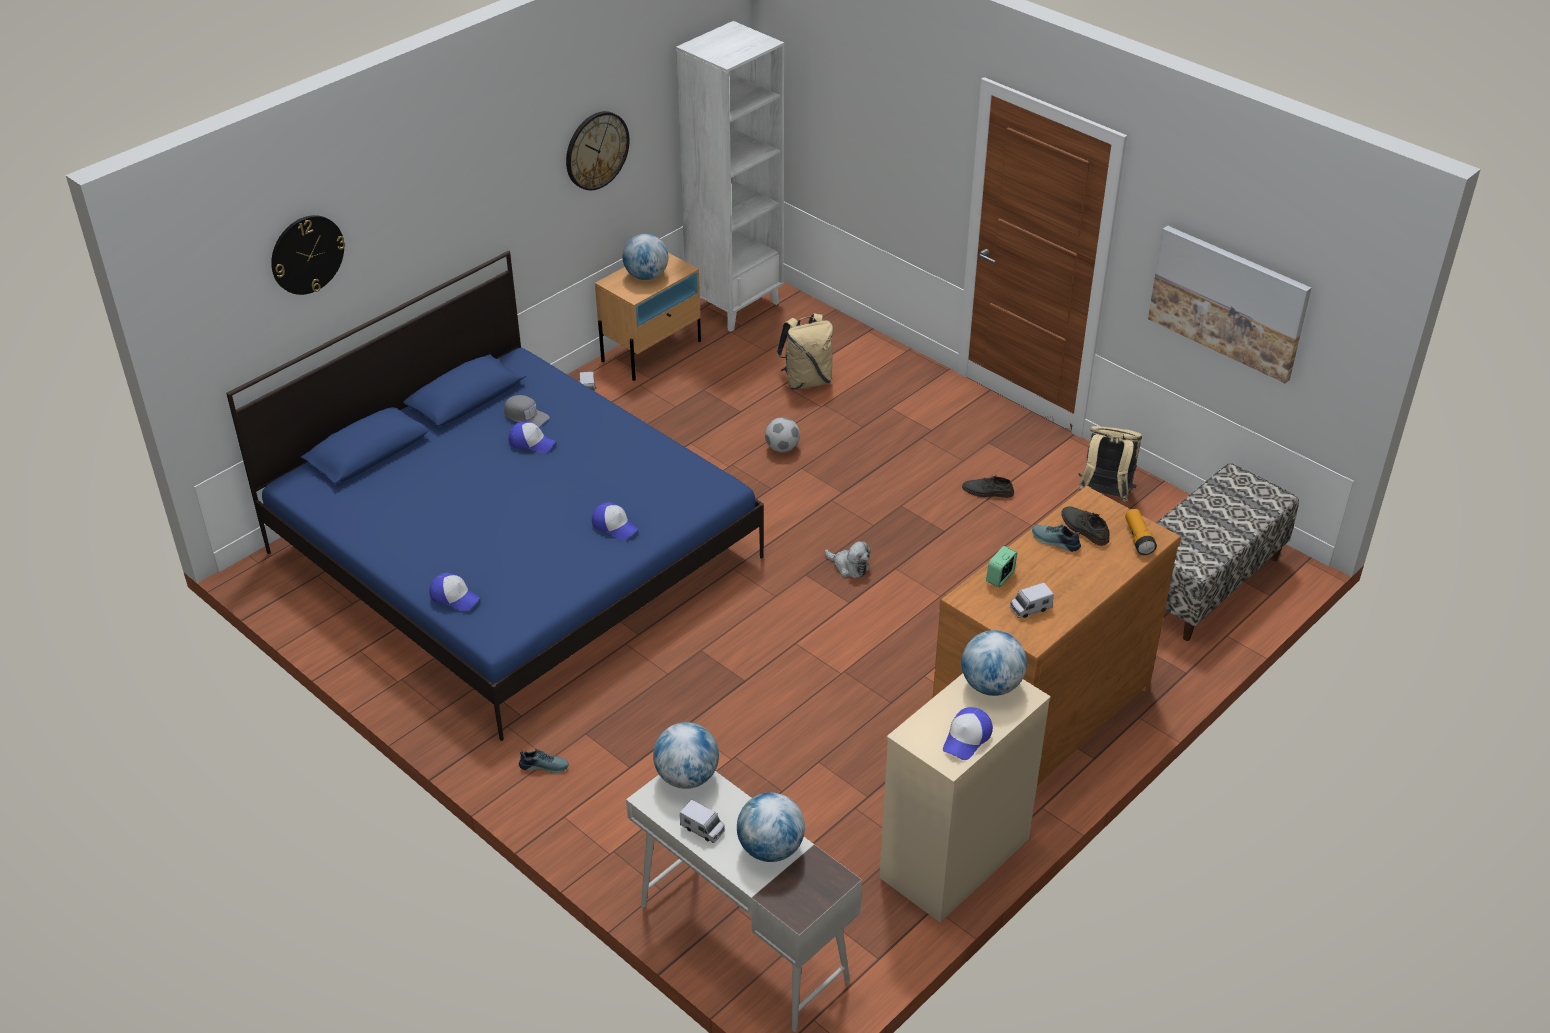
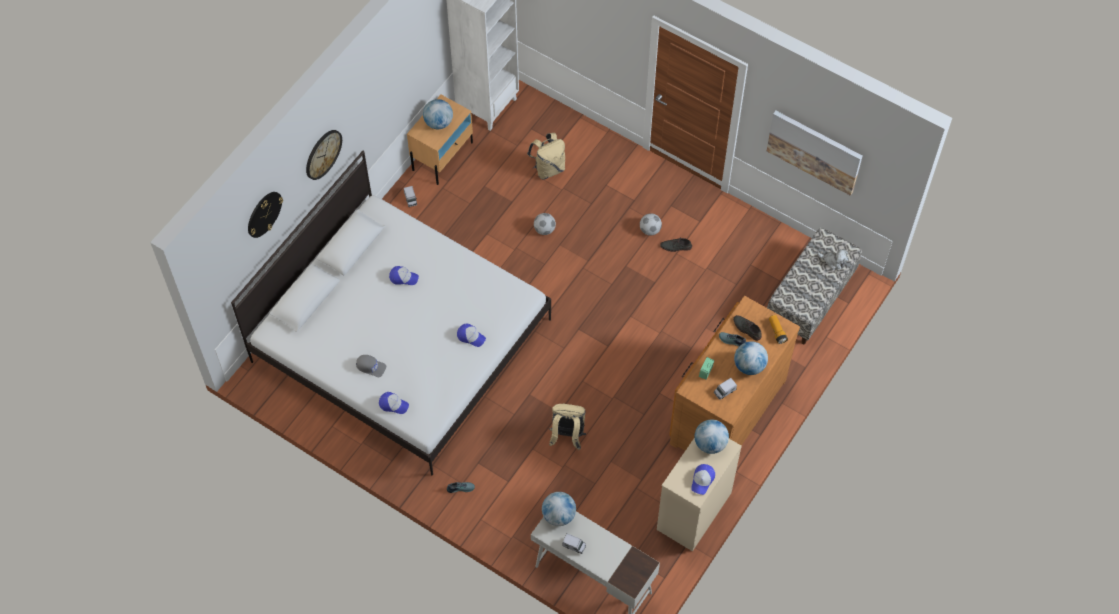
camera: 10 degrees left, 20 degrees up
blue bed [226,251,764,741] -> white bed [231,150,551,476]
grey cap [504,395,550,427] -> grey cap moved to [356,355,386,377]
wall clock [566,111,630,190] -> wall clock moved to [306,130,342,180]
globe [737,792,805,862] -> globe moved to [734,341,768,375]
plush toy [825,541,871,578] -> plush toy moved to [817,249,849,270]
beige backpack [1078,426,1142,502] -> beige backpack moved to [549,403,586,450]
none -> football [640,213,662,236]

